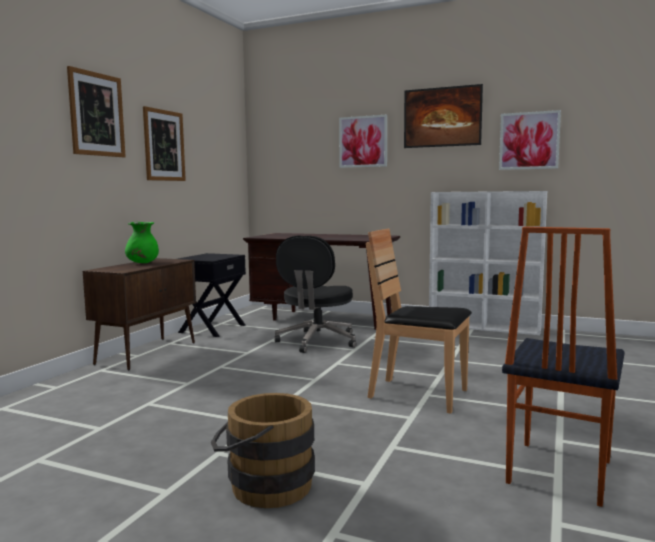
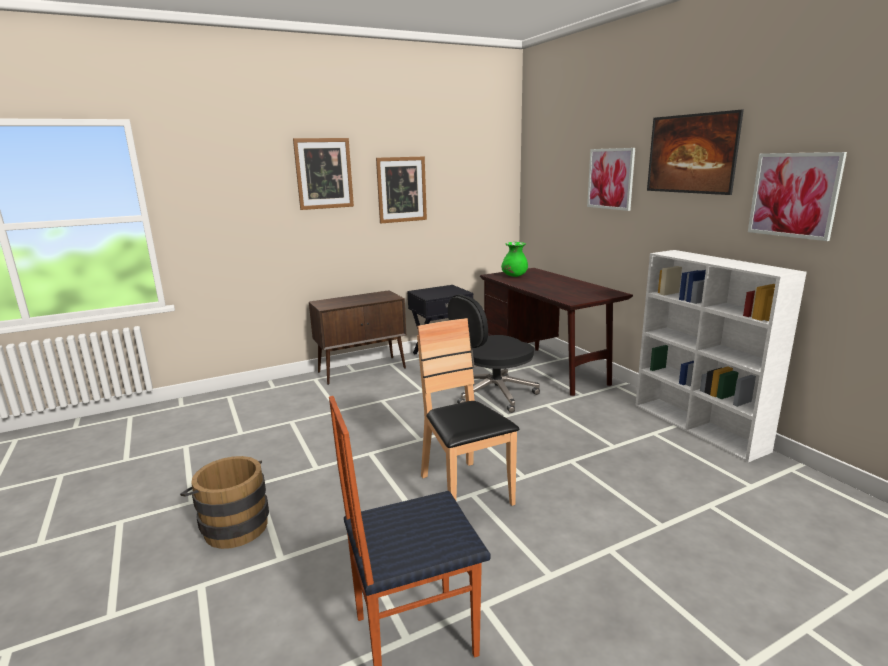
camera: 40 degrees right, 10 degrees up
green vase [125,222,159,263] -> green vase moved to [501,242,528,277]

